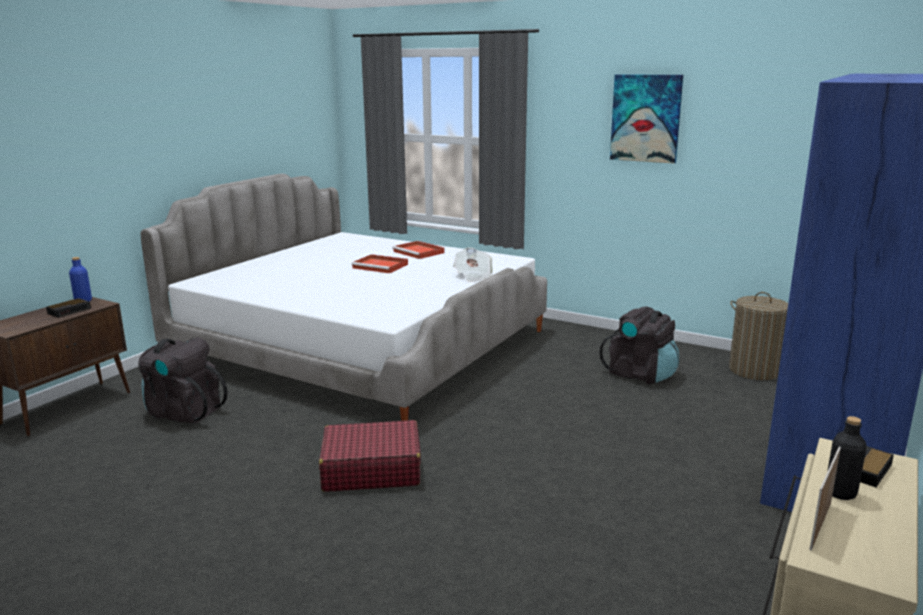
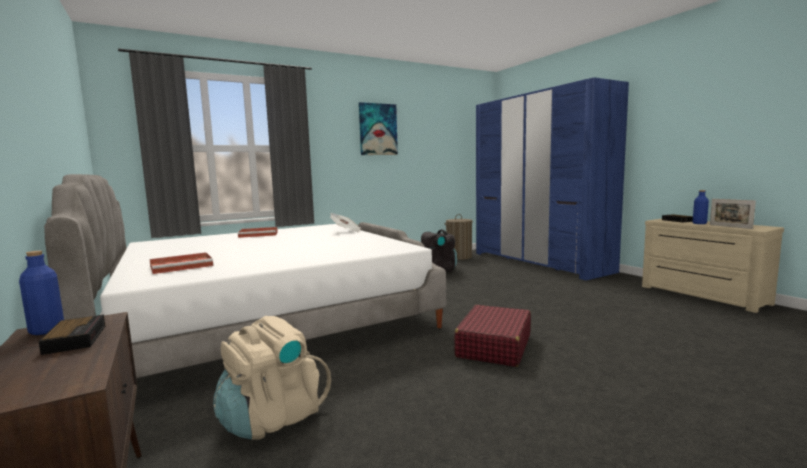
camera: 60 degrees left, 10 degrees down
black backpack [138,337,228,424] -> beige backpack [213,316,331,440]
red tray [351,254,408,273] -> red tray moved to [150,252,214,274]
black bottle [827,416,867,500] -> blue bottle [693,190,709,224]

